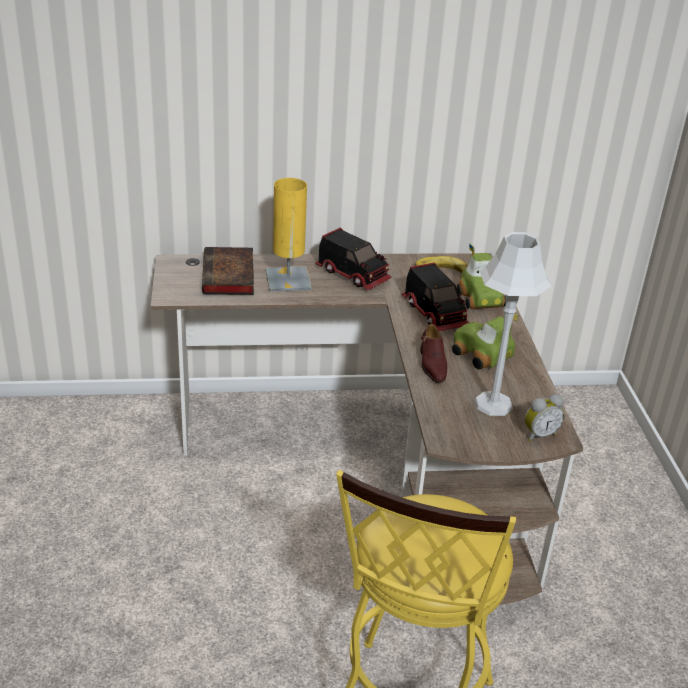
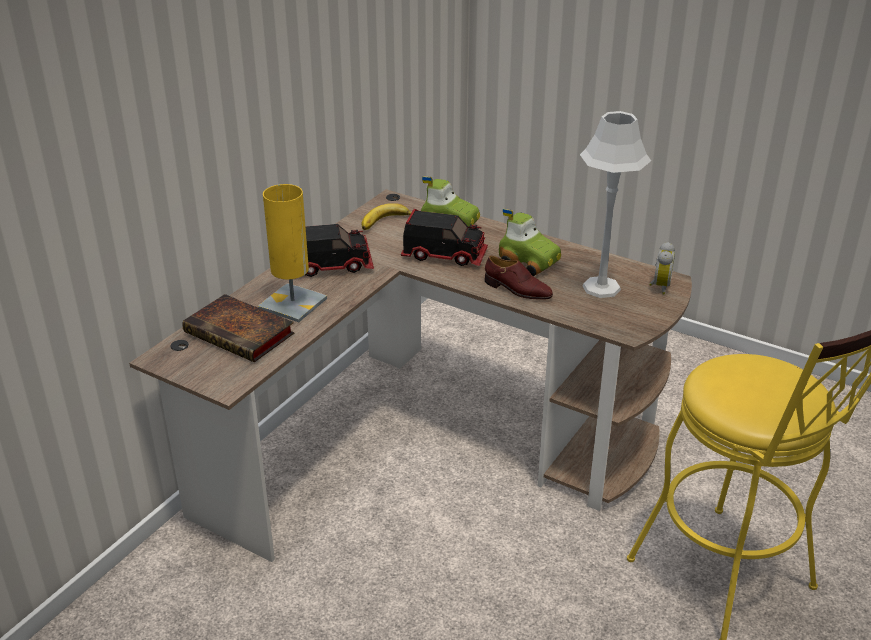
camera: 50 degrees left, 0 degrees up
toy car [452,313,519,370] -> toy car turned 135 degrees counterclockwise [499,209,561,276]

